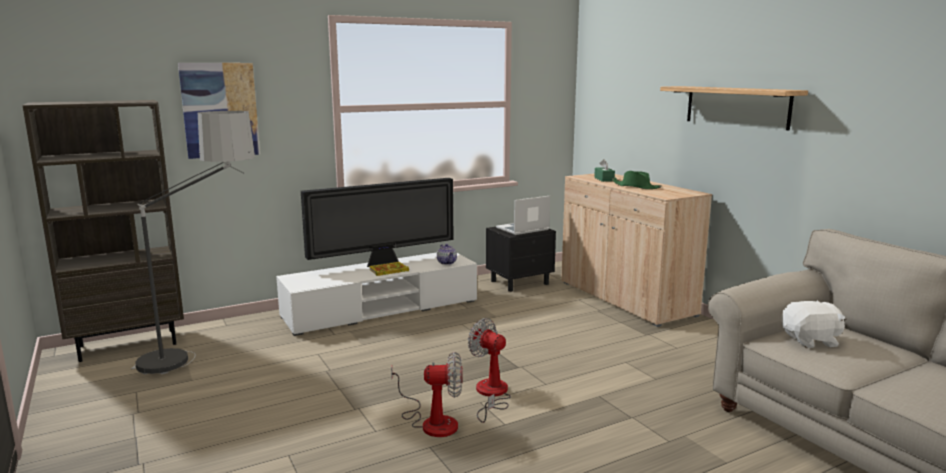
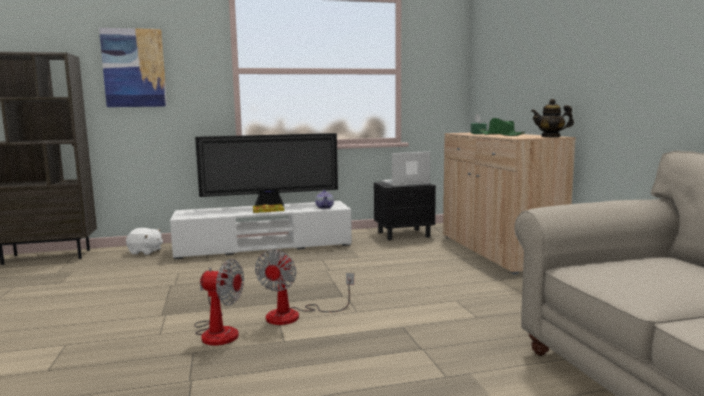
camera: 15 degrees right, 5 degrees down
floor lamp [131,111,255,375] -> none
fan [468,318,511,423] -> fan turned 135 degrees counterclockwise [255,249,354,325]
shelf [660,86,808,130] -> none
white plush toy [781,300,845,348] -> white plush toy moved to [126,228,163,255]
none -> teapot [531,99,574,137]

